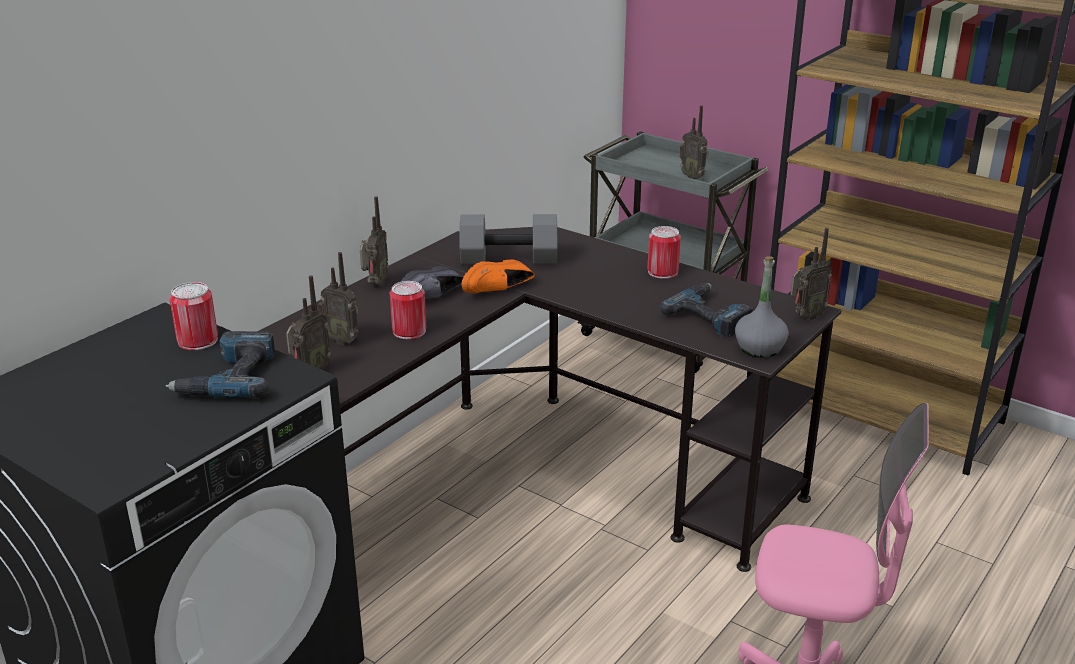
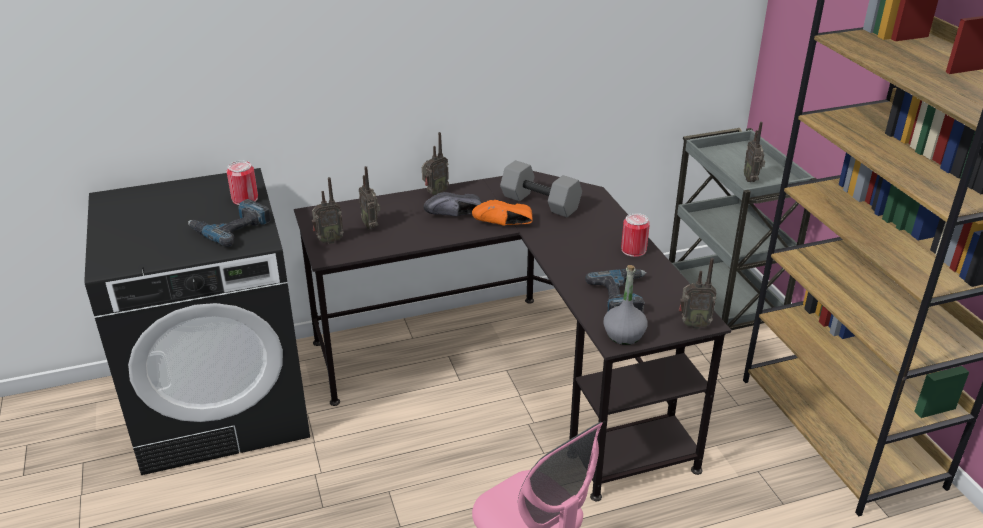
camera: 35 degrees right, 5 degrees up
can [390,281,426,339] -> none

